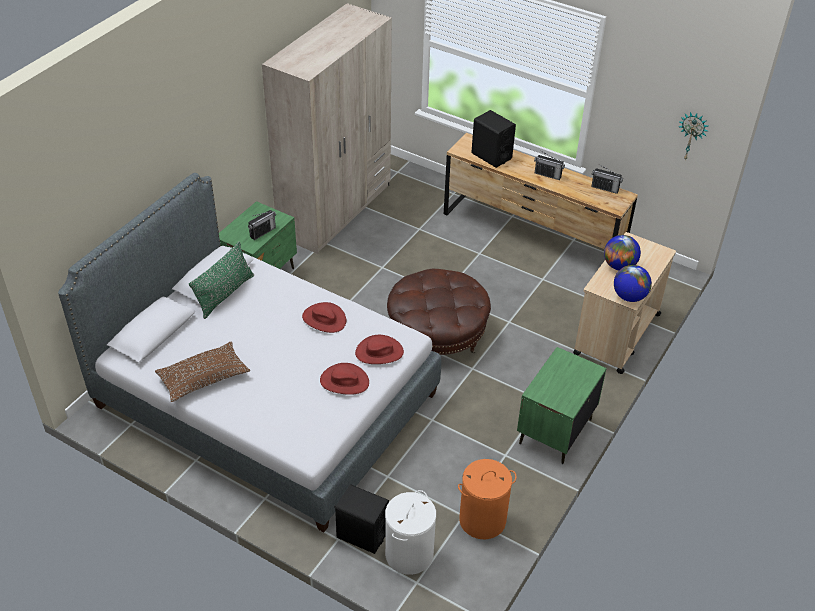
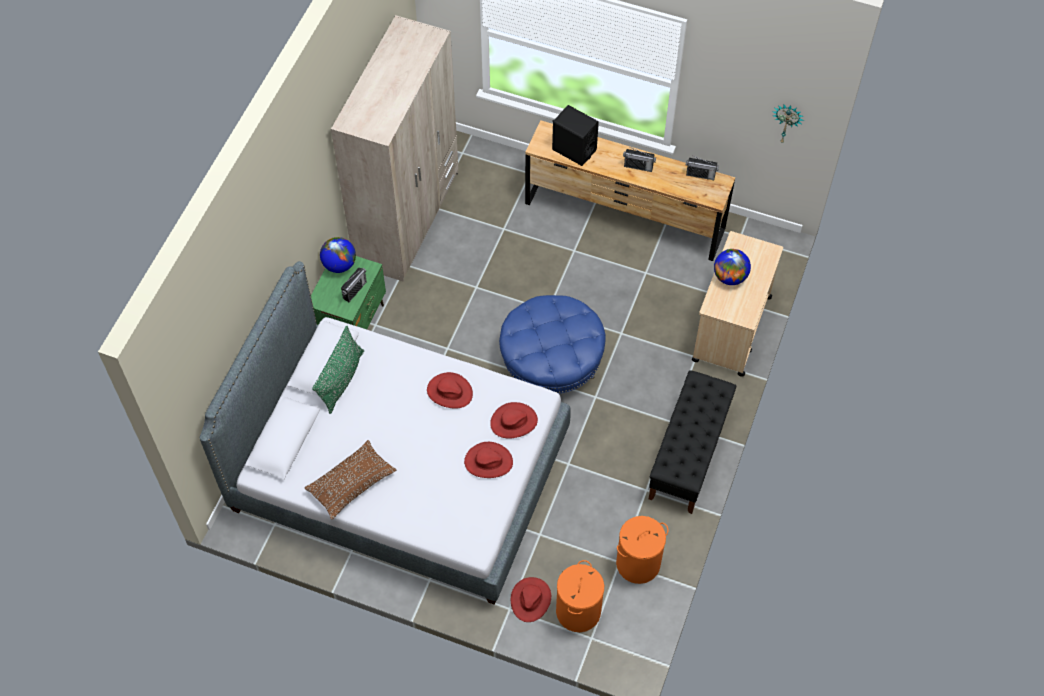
camera: 10 degrees left, 15 degrees up
black speaker [334,484,389,554] -> red hat [511,577,551,622]
white laundry basket [385,490,436,575] -> orange laundry basket [556,560,604,632]
brown ottoman [387,269,491,355] -> blue ottoman [499,295,606,394]
green nightstand [517,347,607,464] -> black bench [649,370,736,514]
globe [614,265,652,302] -> globe moved to [320,237,356,273]

